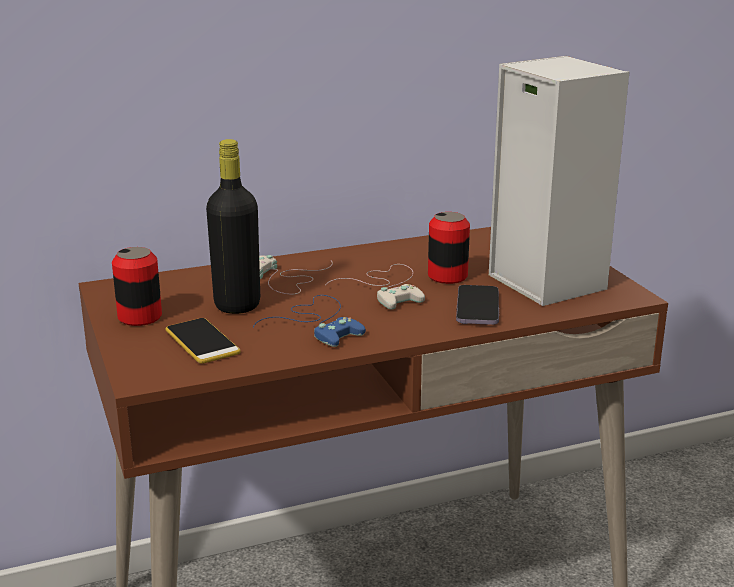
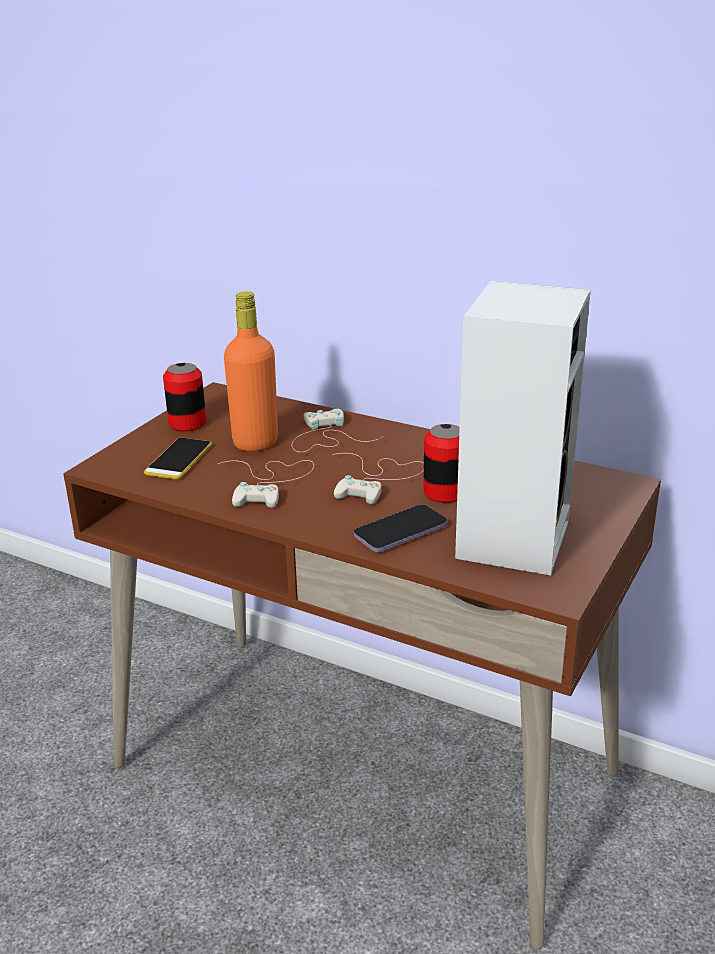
camera: 50 degrees right, 5 degrees up
black bottle [206,139,260,314] -> orange bottle [224,291,278,451]
blue game controller [253,295,366,347] -> white game controller [218,460,314,508]

